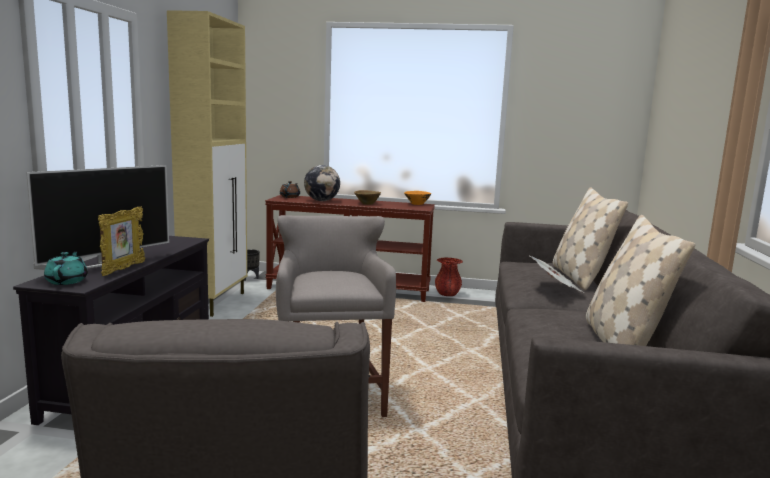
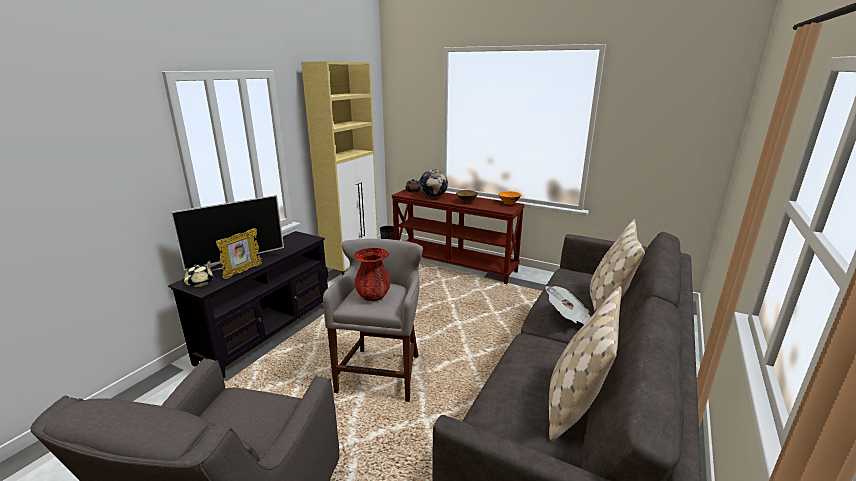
camera: 20 degrees right, 10 degrees up
turquoise teapot [44,251,88,285] -> beige teapot [184,260,213,287]
red vase [435,258,463,296] -> red vase moved to [354,248,391,301]

